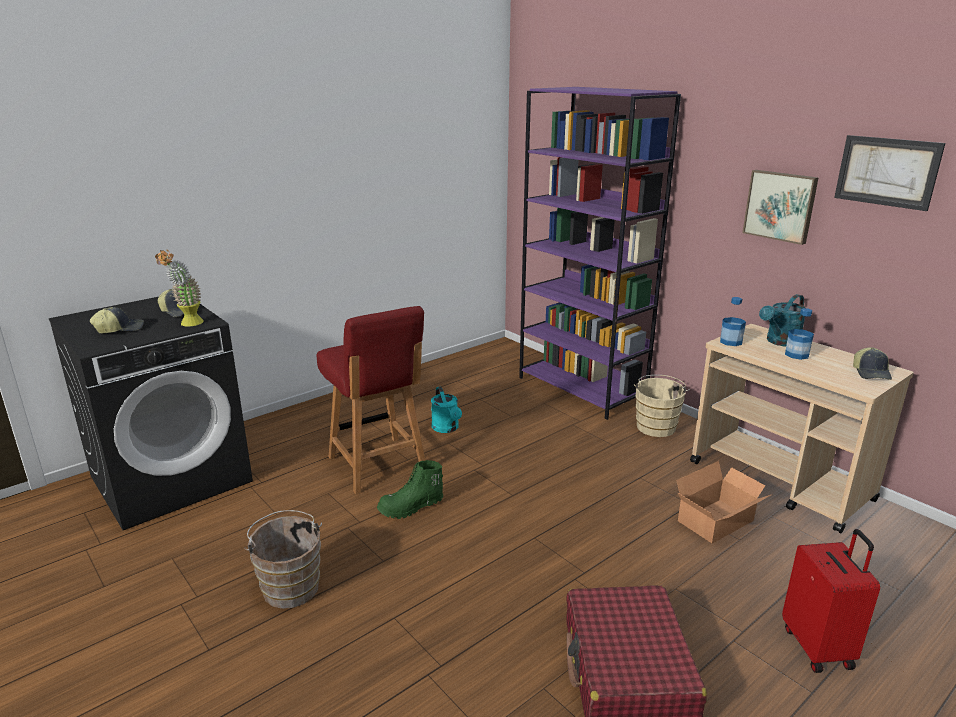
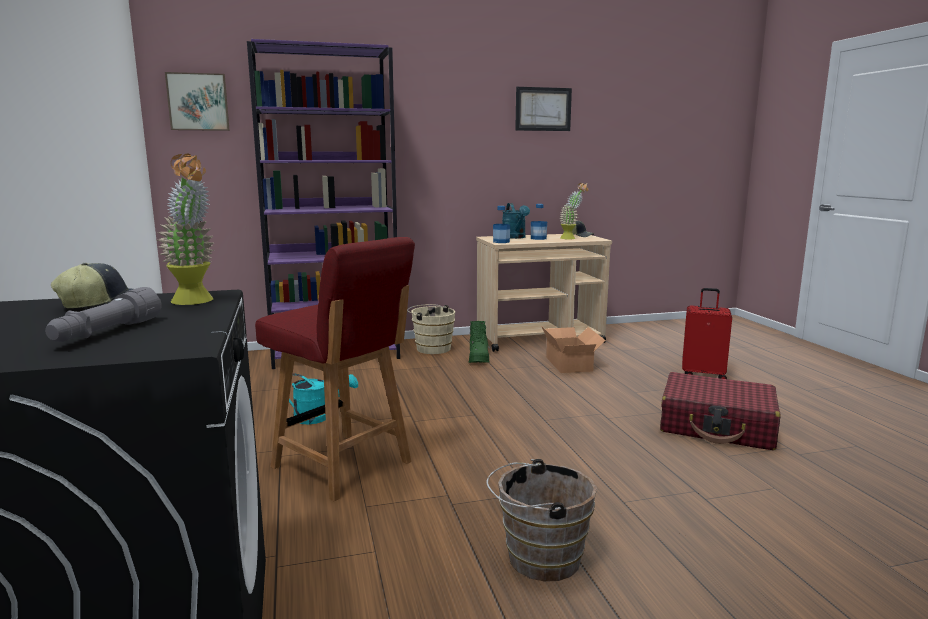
camera: 65 degrees left, 10 degrees down
cap [90,307,144,333] -> grey flashlight [45,287,162,342]
red chair [317,306,425,494] -> red chair turned 45 degrees clockwise [255,237,415,502]
green boot [377,460,443,519] -> green boot moved to [469,321,490,363]
picture [742,170,818,245] -> picture moved to [165,72,230,131]
none -> potted plant [560,183,588,239]

